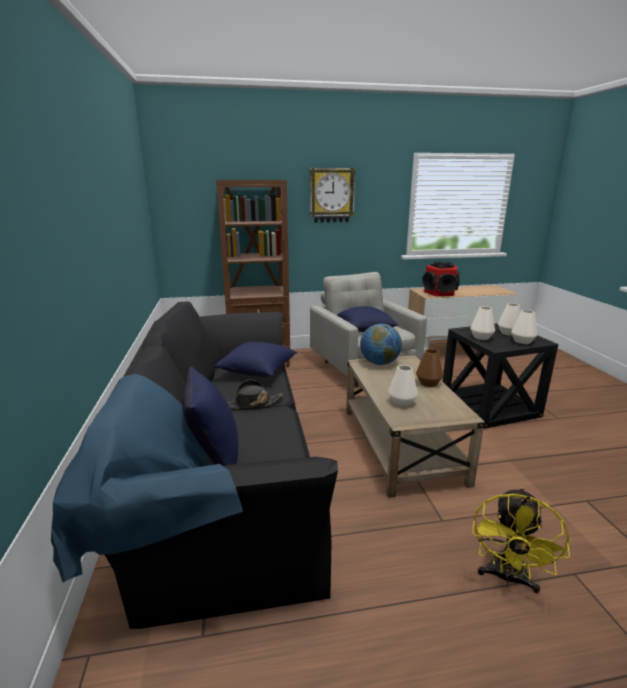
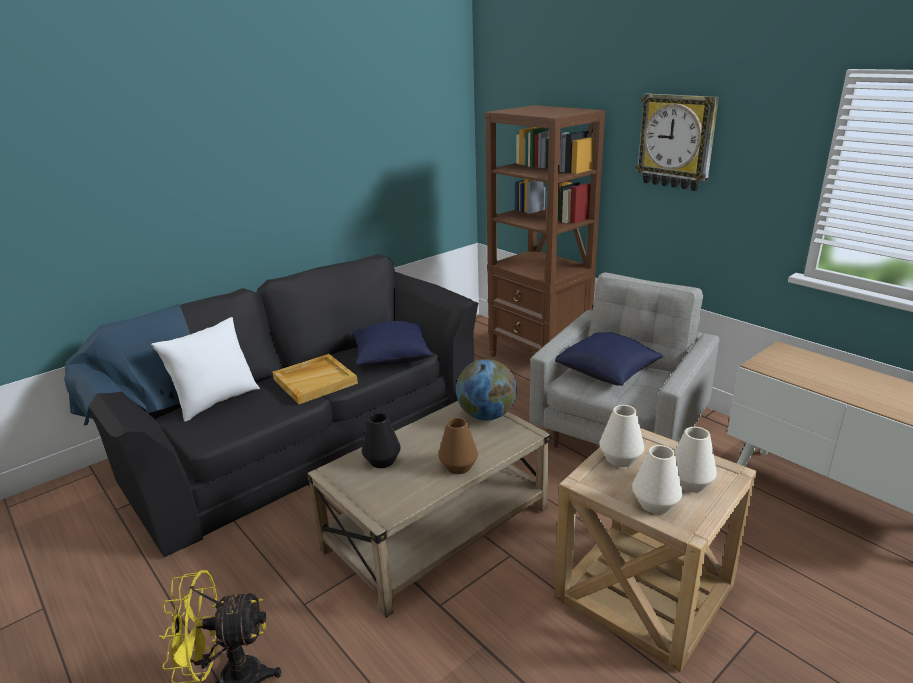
camera: 60 degrees right, 5 degrees up
blue pillow [183,367,238,466] -> white pillow [151,317,260,421]
black hat [227,380,283,409] -> beige tray [272,354,358,404]
white vase [388,365,418,407] -> black vase [362,413,401,468]
speaker [422,262,460,296] -> none
black side table [443,323,558,429] -> beige side table [554,428,757,672]

